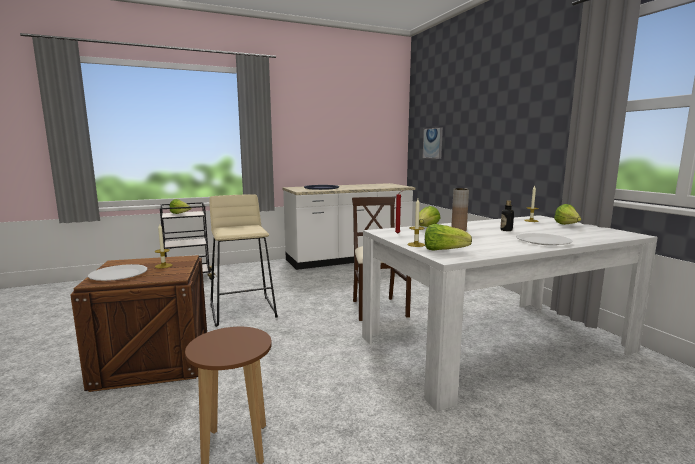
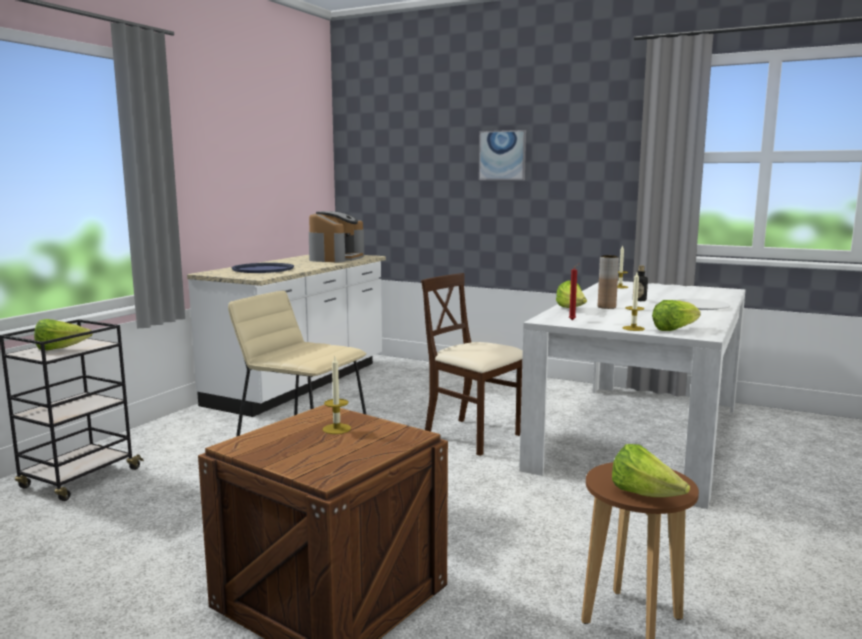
camera: 40 degrees left, 0 degrees up
white plate [88,264,148,281] -> none
picture [423,127,443,159] -> picture moved to [479,130,526,180]
lettuce [554,204,582,225] -> lettuce moved to [612,444,690,497]
none -> coffee machine [309,211,364,262]

